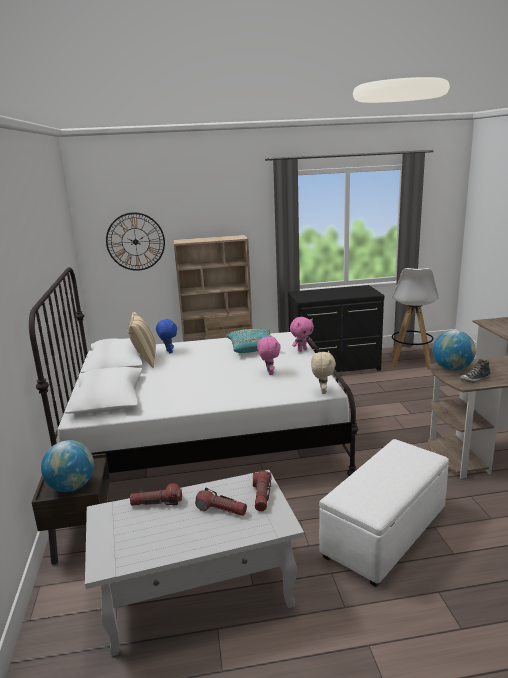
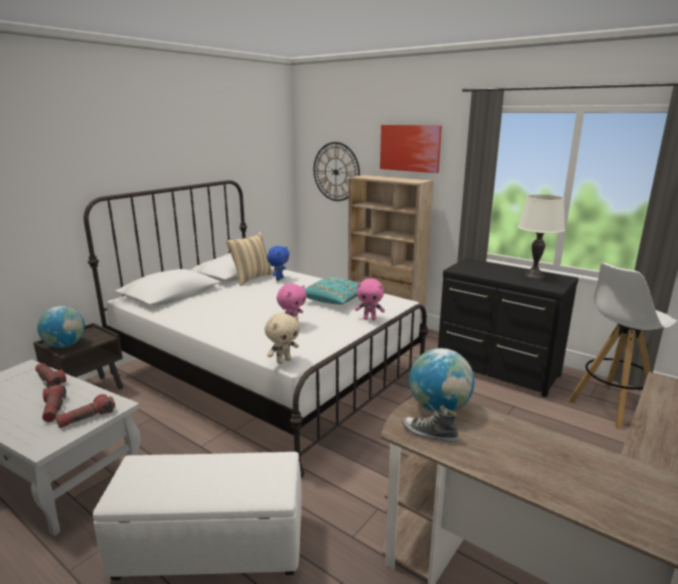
camera: 45 degrees right, 0 degrees up
none -> picture [380,125,442,173]
none -> white table lamp [517,195,565,279]

